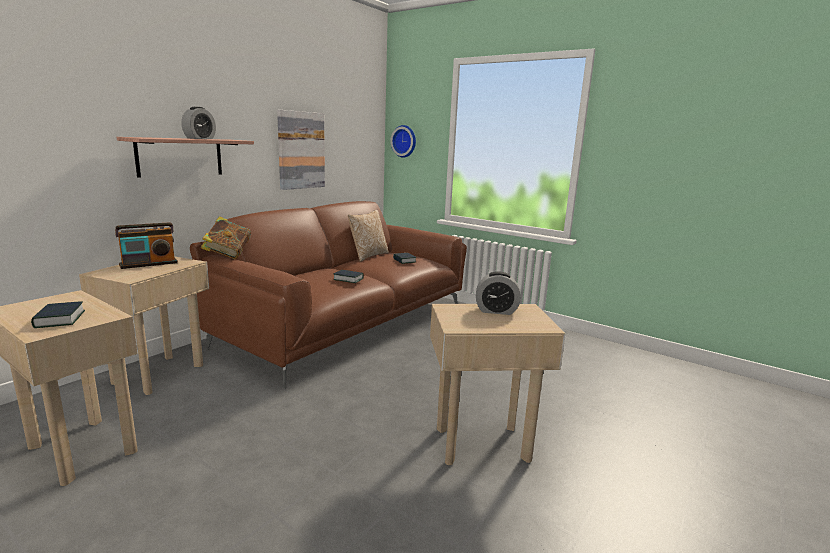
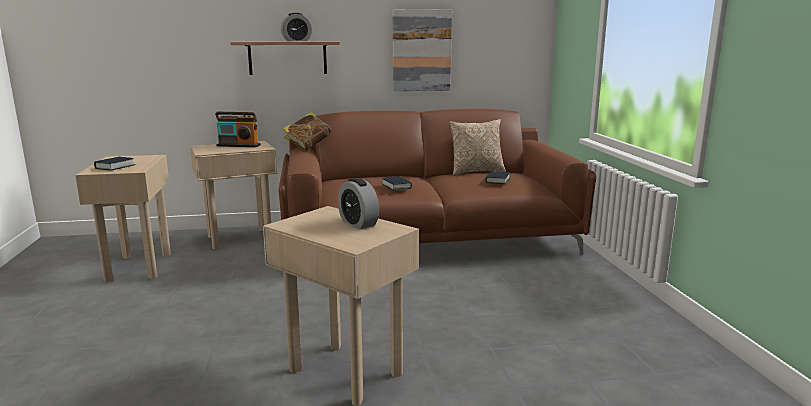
camera: 45 degrees right, 0 degrees up
wall clock [390,125,416,158] -> none

